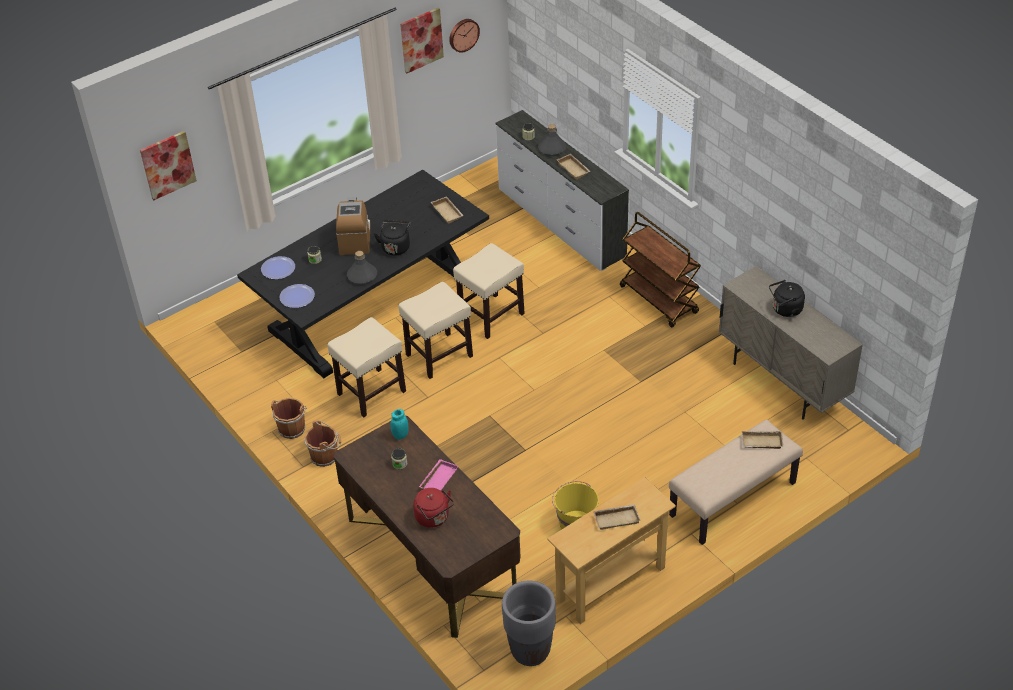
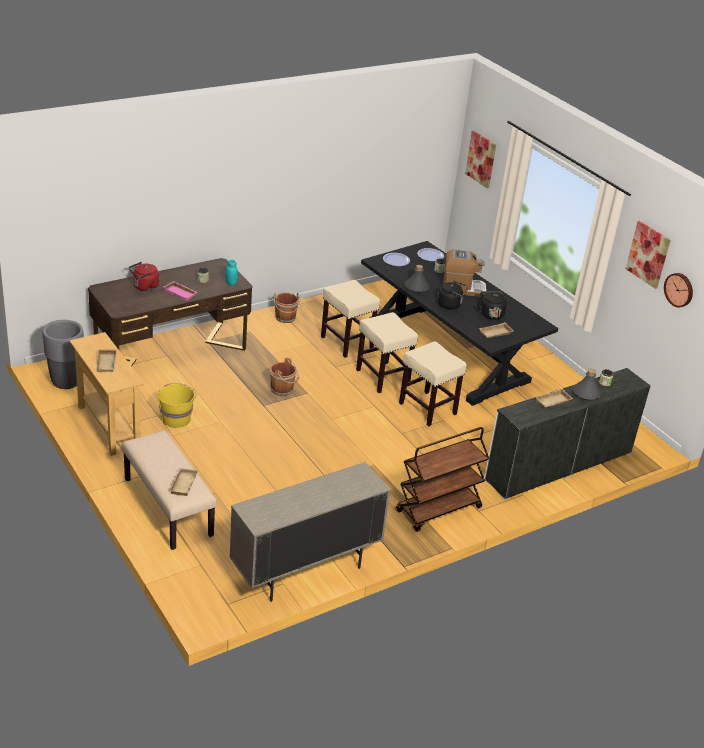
camera: 90 degrees right, 10 degrees down
brown bucket [271,398,307,439] -> brown bucket moved to [270,358,299,396]
black kettle [769,280,805,317] -> black kettle moved to [477,291,507,320]

